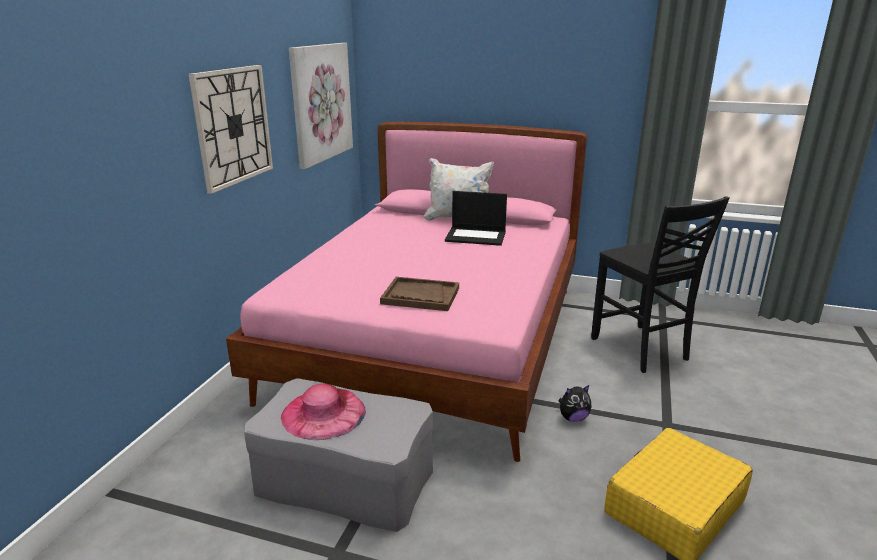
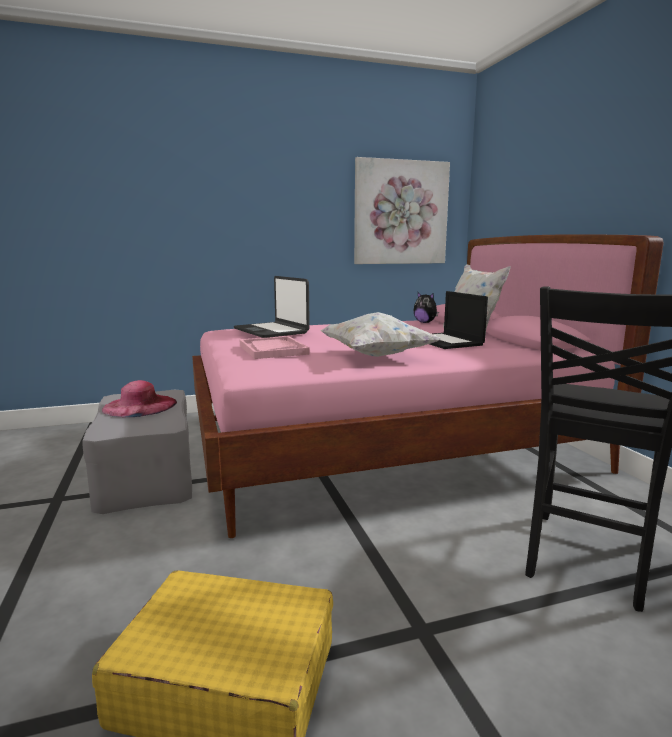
camera: 55 degrees right, 10 degrees down
wall clock [188,65,273,194] -> none
brown tray [380,277,459,311] -> pink tray [240,336,310,359]
plush toy [558,385,592,422] -> plush toy moved to [413,292,439,323]
none -> laptop [234,276,310,338]
none -> white pillow [321,312,441,357]

